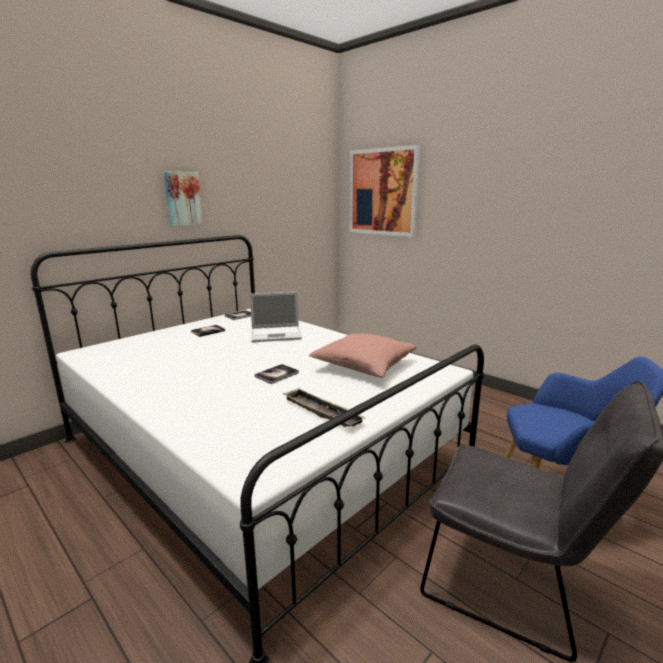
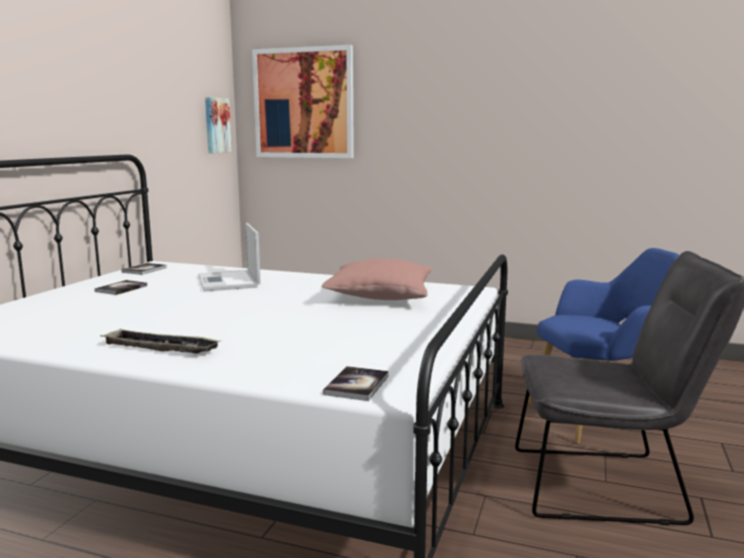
camera: 25 degrees left, 5 degrees down
picture [164,171,203,226] -> picture moved to [205,97,232,153]
laptop [250,292,302,342] -> laptop turned 105 degrees clockwise [198,223,261,291]
book [255,364,299,384] -> book moved to [323,366,389,401]
tray [283,388,366,427] -> tray moved to [100,328,221,354]

